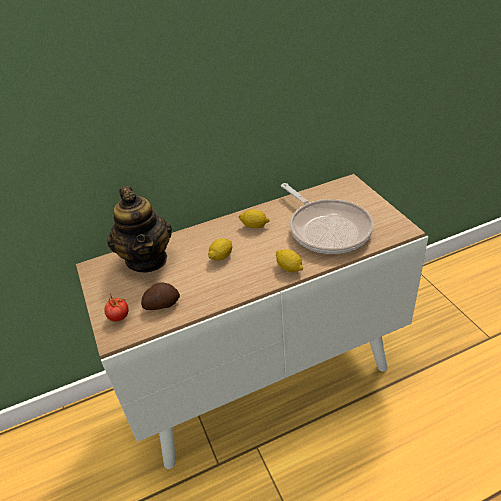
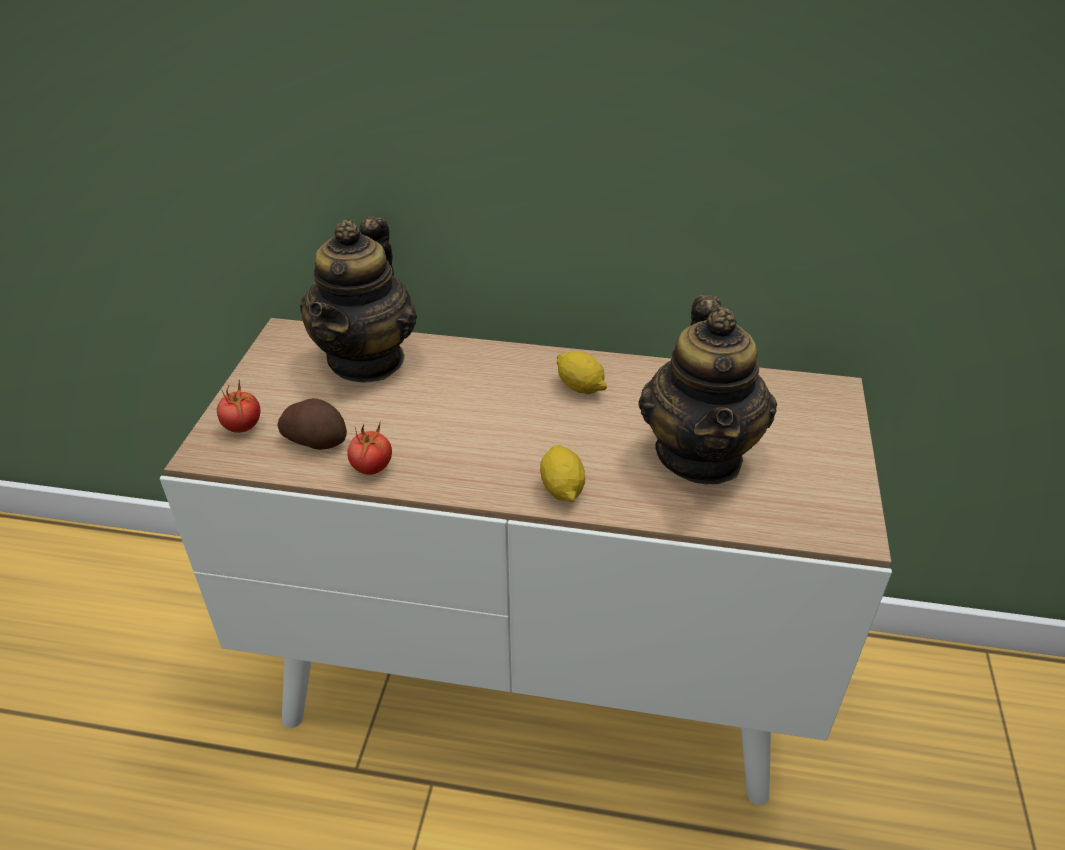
camera: 30 degrees right, 0 degrees up
lemon [208,238,232,261] -> none
frying pan [281,183,373,254] -> teapot [638,295,777,484]
none -> tomato [347,423,392,475]

